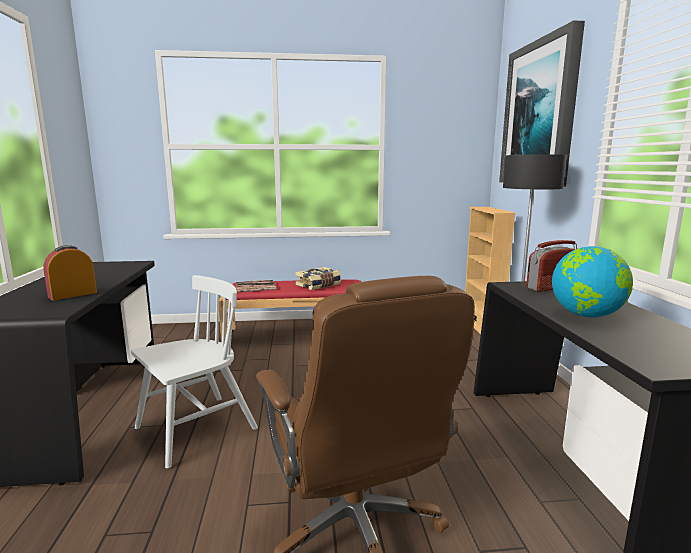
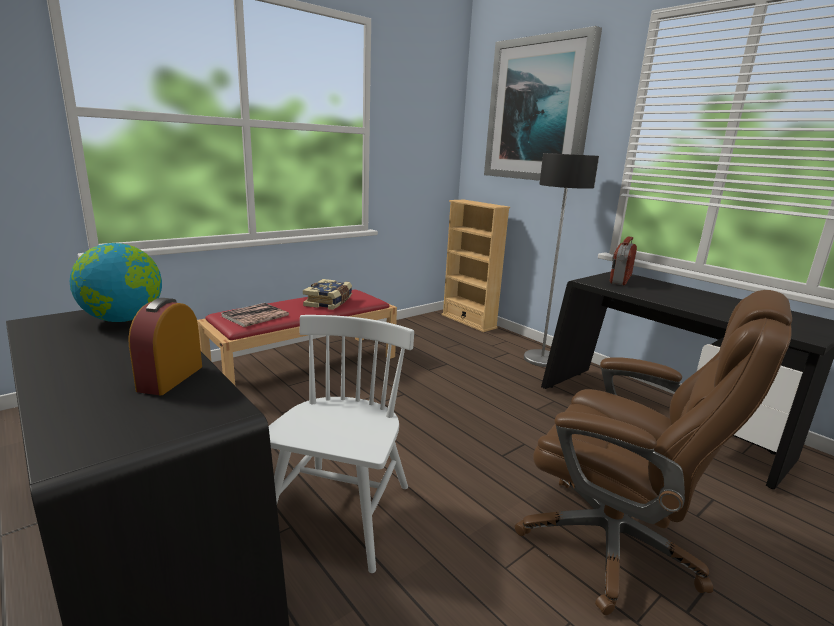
camera: 35 degrees left, 5 degrees up
globe [552,246,633,318] -> globe moved to [70,243,162,322]

